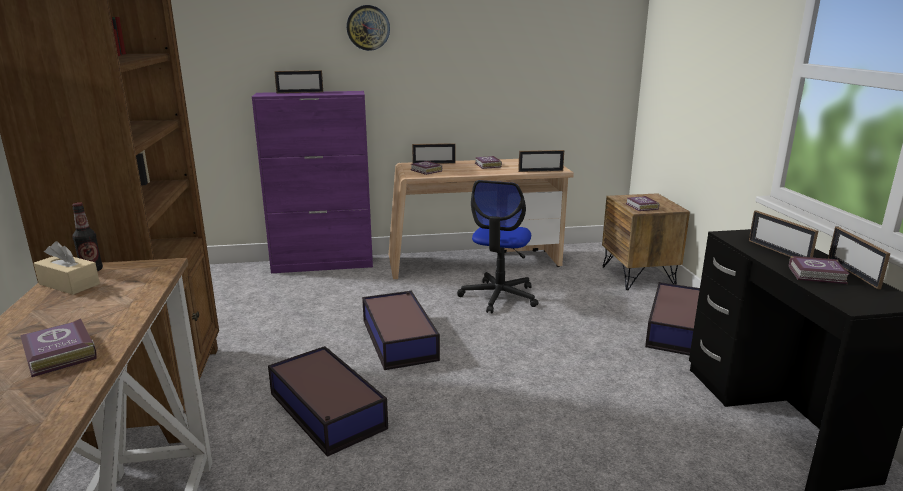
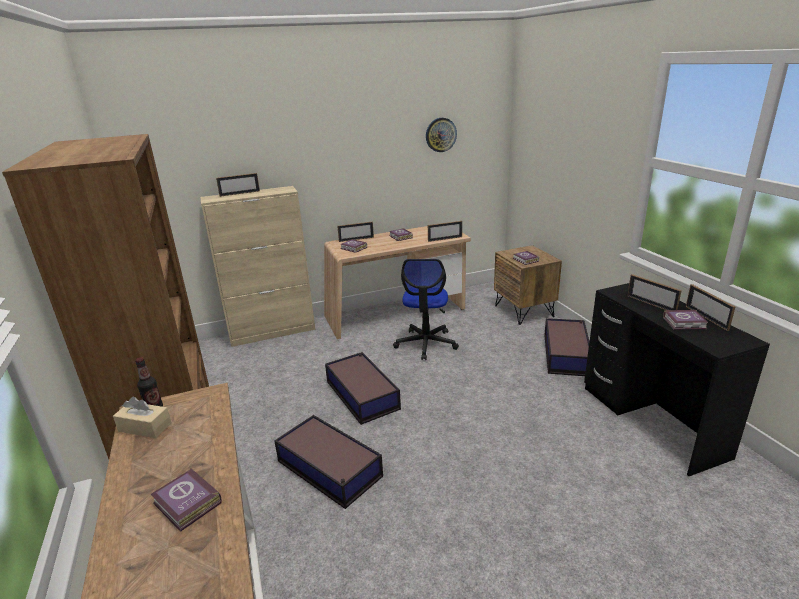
camera: 10 degrees left, 5 degrees up
purple cabinet [252,91,373,273] -> beige cabinet [200,186,315,347]
wall clock [347,5,390,51] -> wall clock moved to [426,118,457,152]

